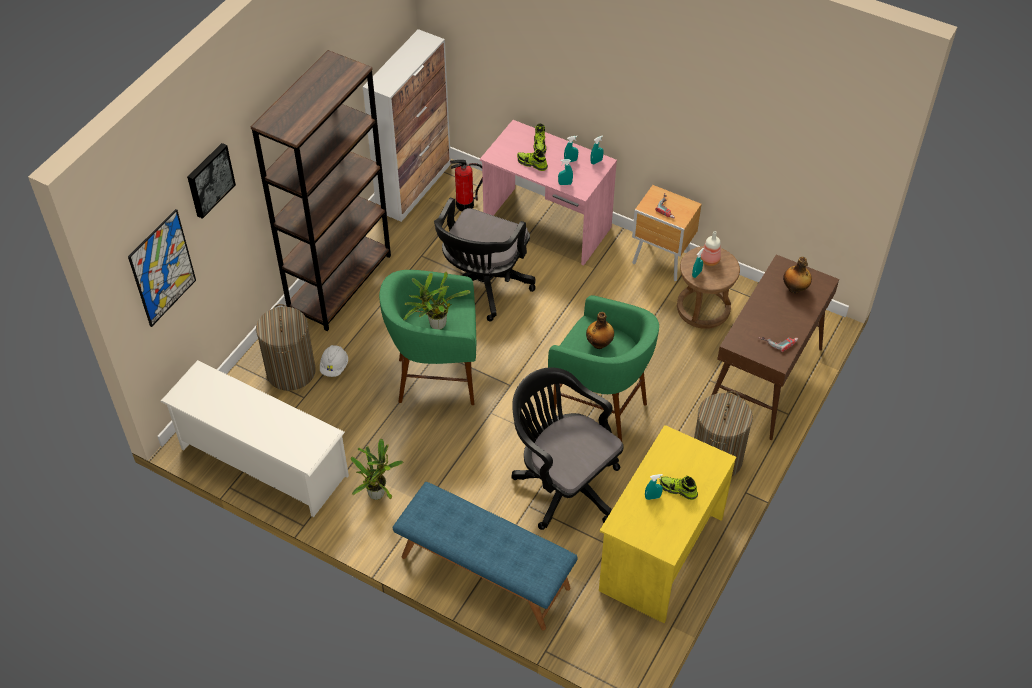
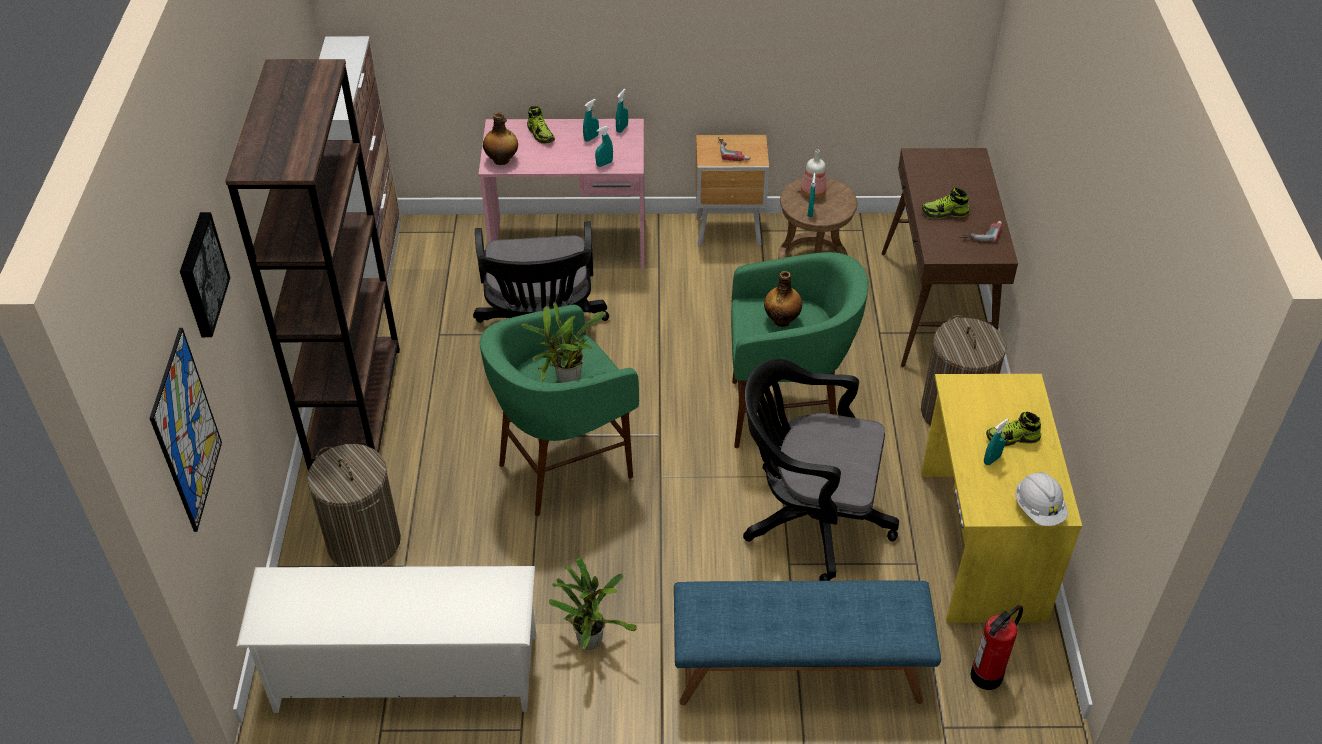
camera: 30 degrees left, 5 degrees down
white hard hat [320,345,348,377] -> white hard hat moved to [1015,472,1068,526]
fire extinguisher [450,160,483,211] -> fire extinguisher moved to [970,605,1023,690]
shoe [517,149,548,171] -> shoe moved to [922,187,969,219]
bottle [783,257,812,294] -> bottle moved to [483,112,518,165]

